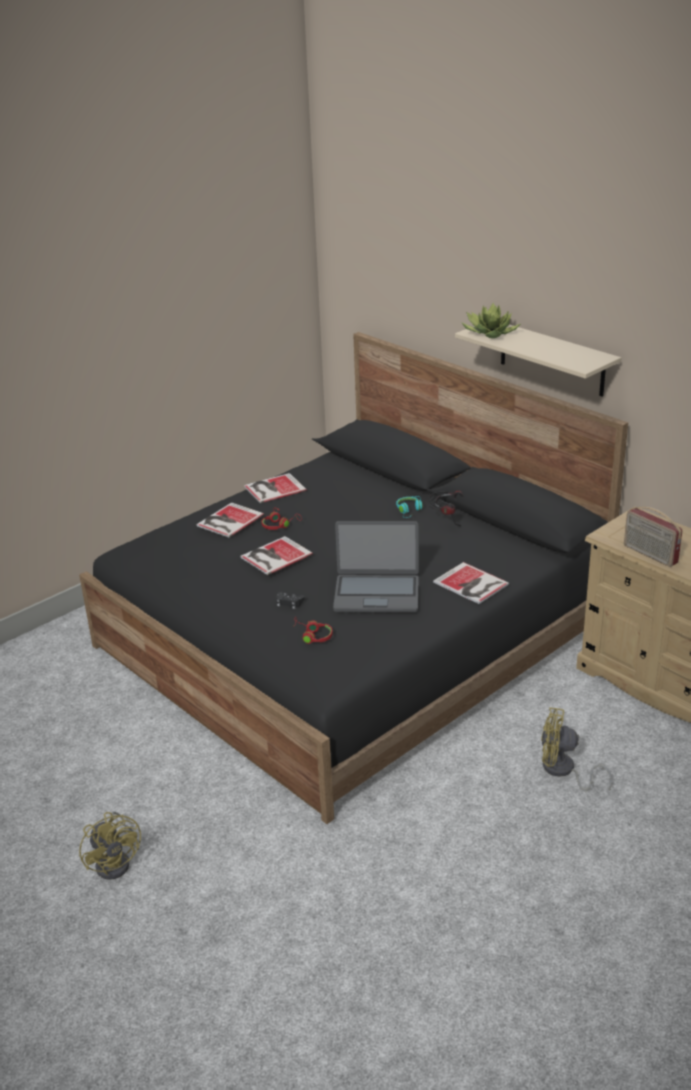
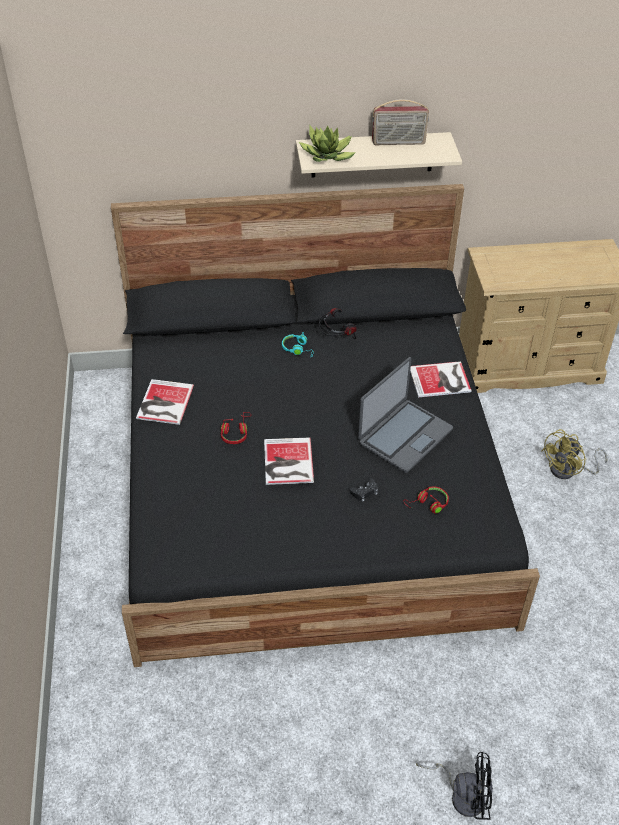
camera: 55 degrees left, 15 degrees up
yellow fan [79,812,141,880] -> black fan [416,752,493,820]
book [197,502,264,538] -> none
radio [624,507,682,567] -> radio moved to [372,99,429,145]

